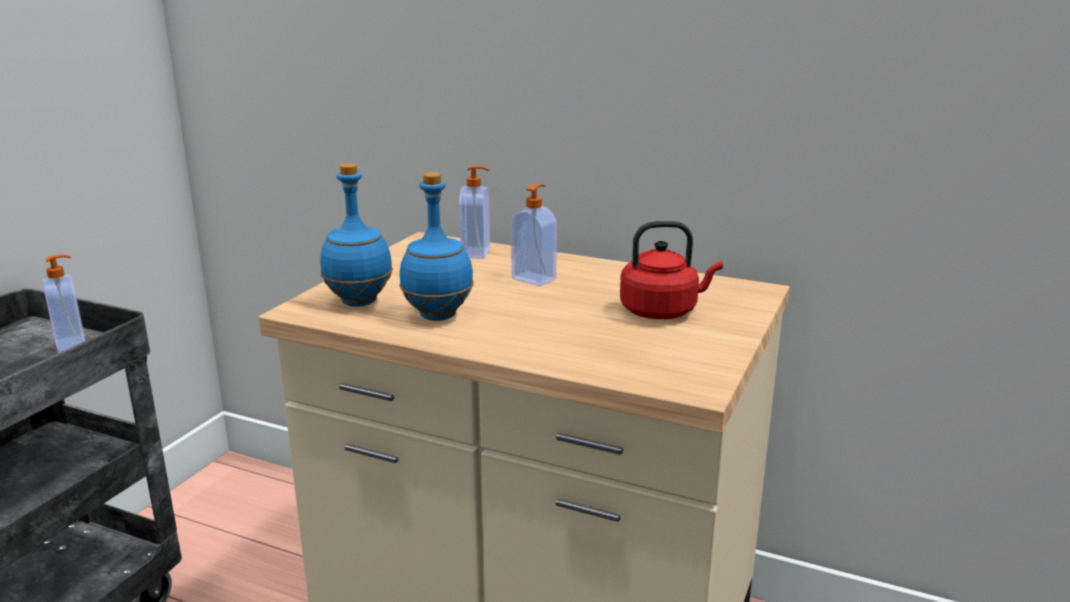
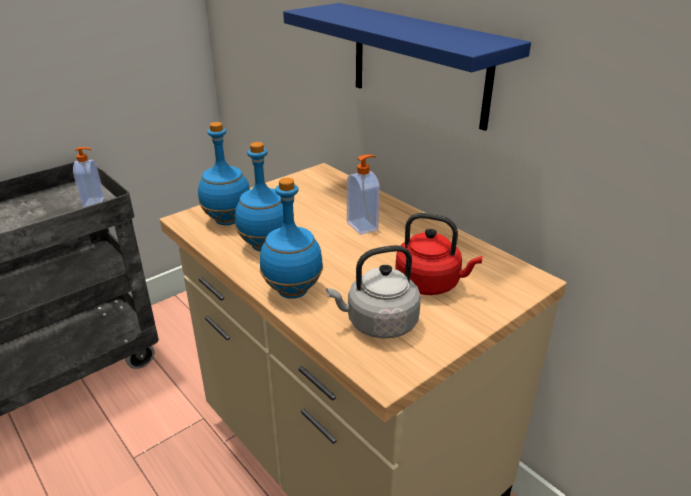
camera: 25 degrees right, 10 degrees up
soap dispenser [459,166,490,259] -> none
none -> blue bottle [260,178,323,299]
none -> blue shelf [283,3,531,131]
none -> grey kettle [326,245,421,339]

